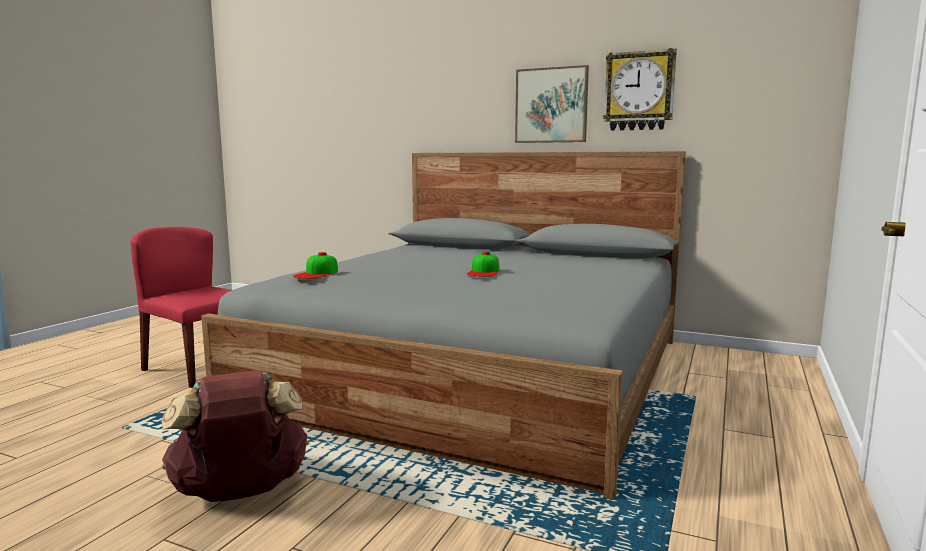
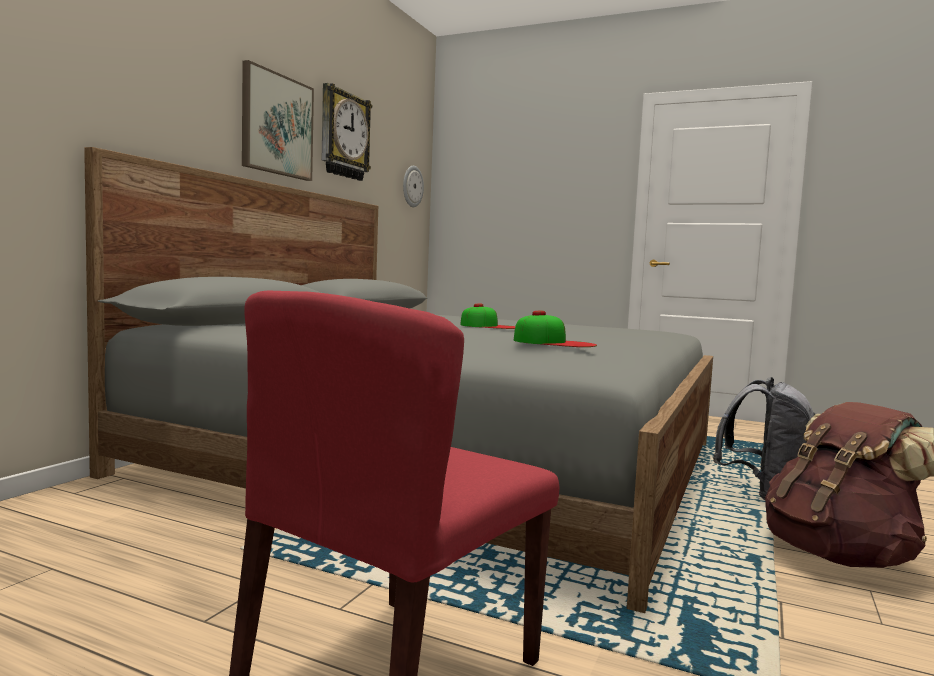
camera: 90 degrees left, 5 degrees down
none -> wall clock [403,166,424,207]
none -> grey backpack [713,377,815,500]

